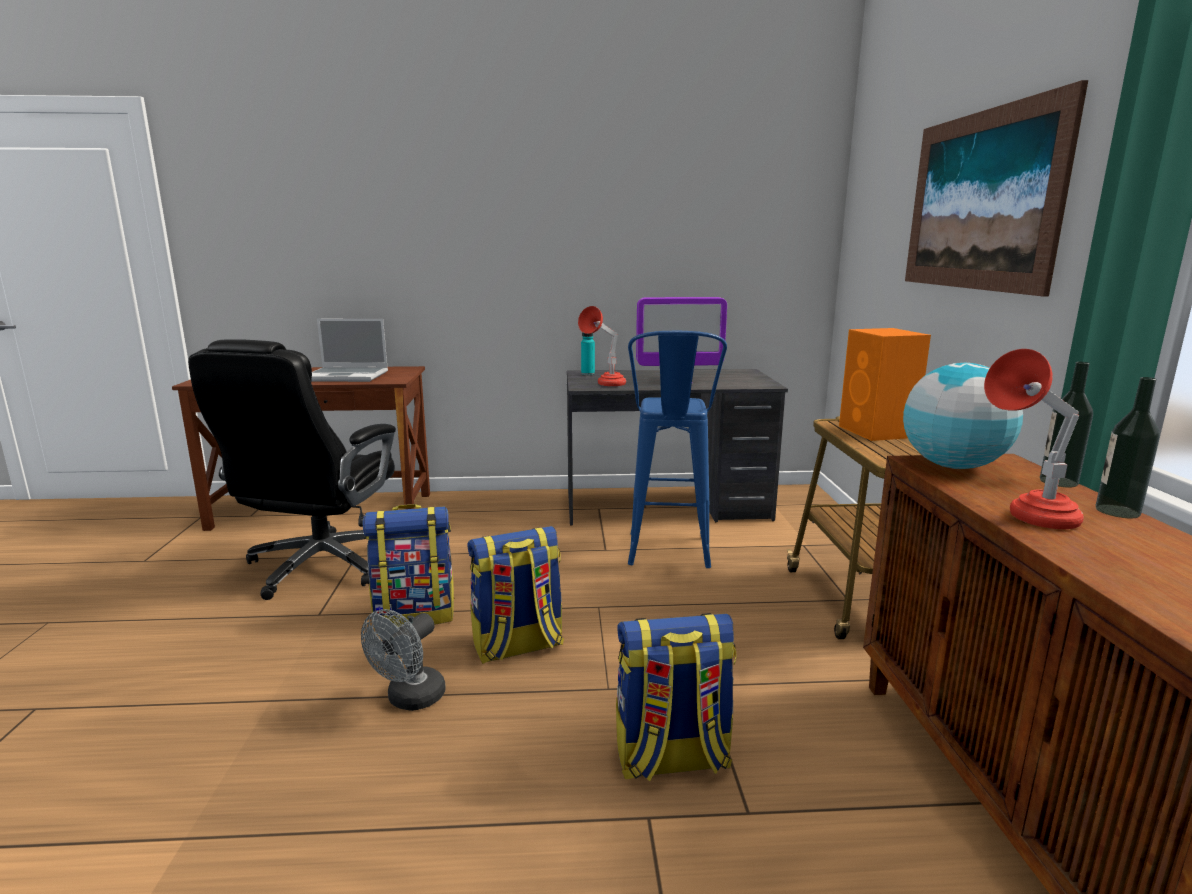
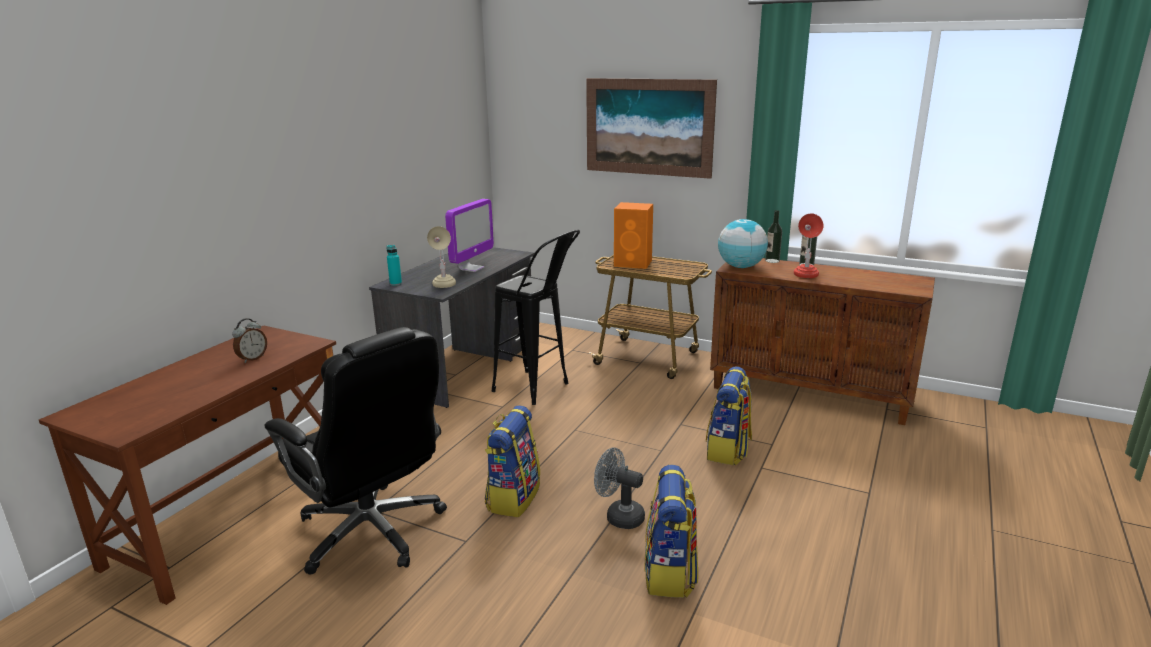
camera: 60 degrees left, 5 degrees up
laptop [311,319,388,382] -> alarm clock [232,318,267,363]
grey fan [361,609,446,711] -> grey fan turned 150 degrees clockwise [594,448,645,529]
backpack [468,526,564,664] -> backpack moved to [644,465,698,598]
red table lamp [578,306,626,386] -> beige table lamp [427,226,456,288]
blue stool [628,331,727,568] -> black stool [492,229,580,405]

